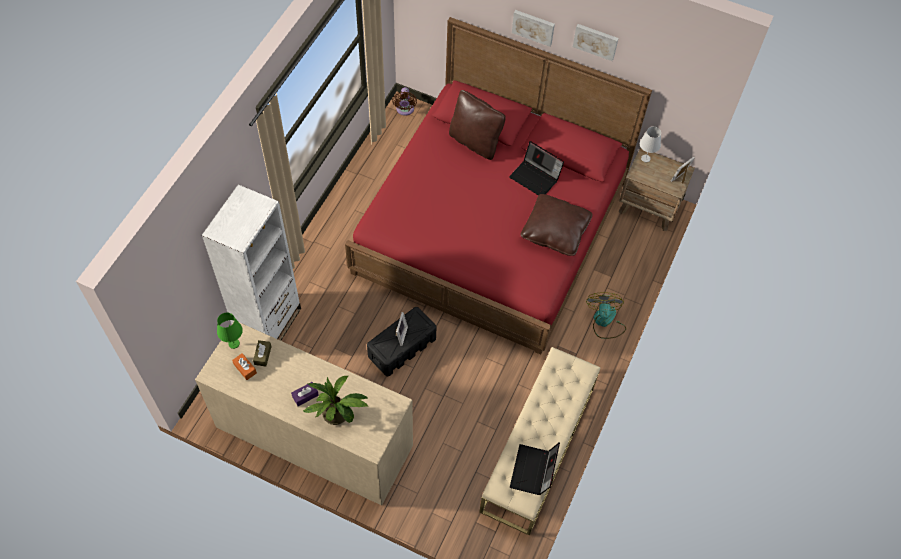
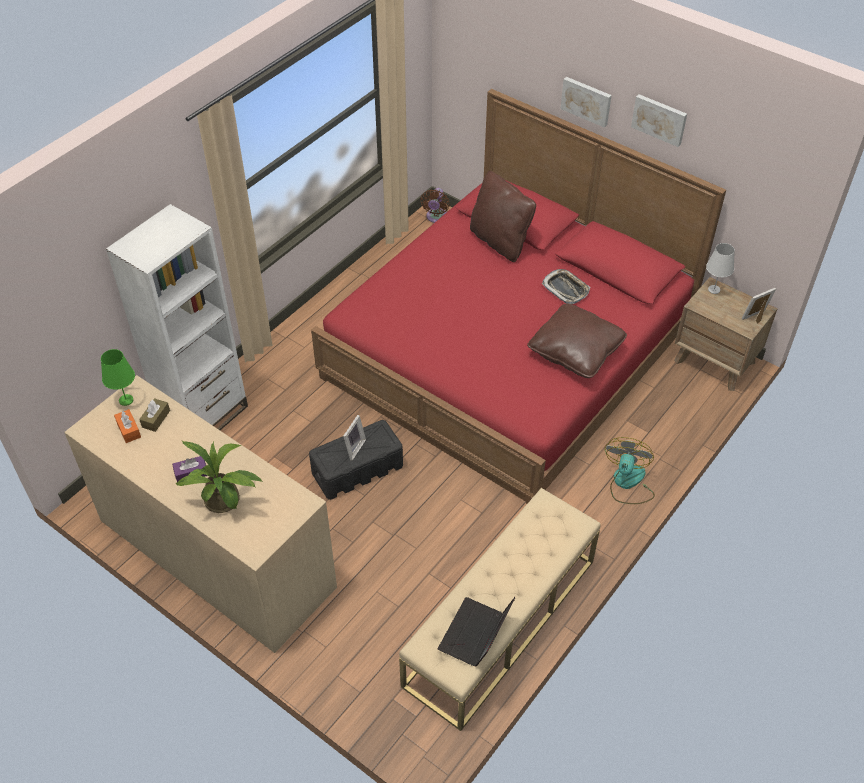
camera: 15 degrees right, 10 degrees down
laptop [509,141,564,196] -> tray [542,269,590,304]

